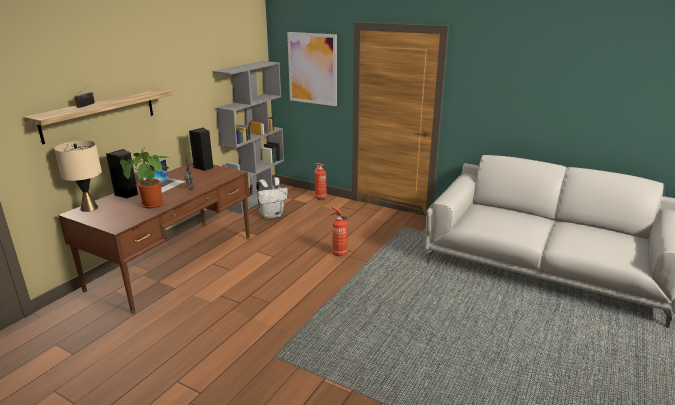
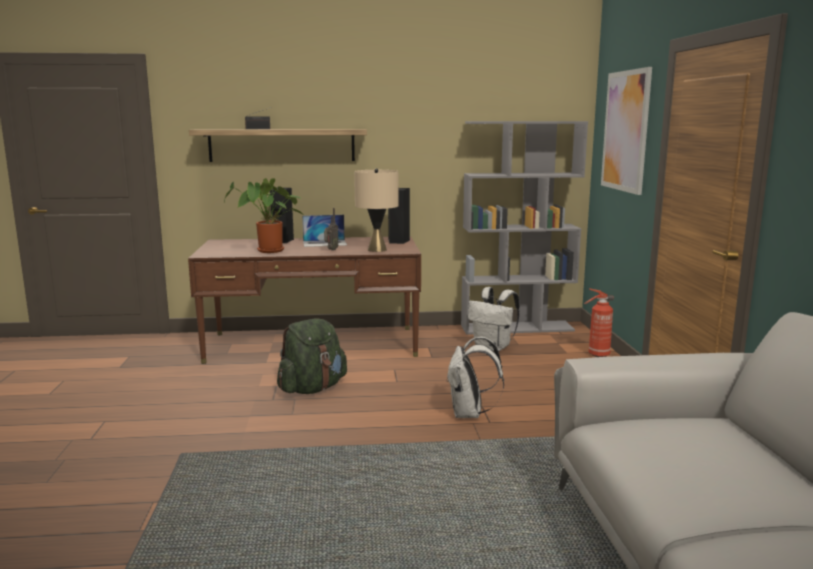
camera: 55 degrees right, 10 degrees down
beige table lamp [54,140,102,212] -> beige table lamp moved to [354,168,398,252]
fire extinguisher [329,206,347,256] -> white backpack [446,337,504,418]
none -> green backpack [277,318,347,394]

